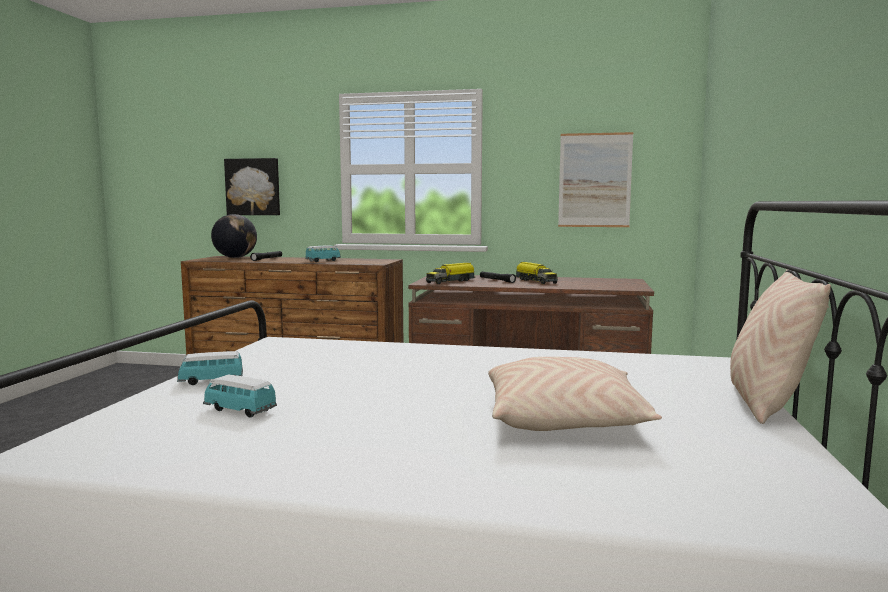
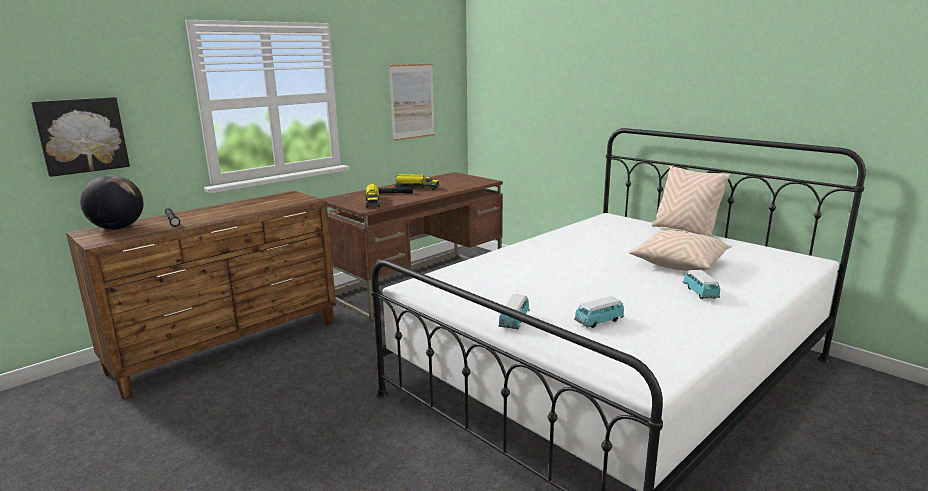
camera: 55 degrees left, 10 degrees up
toy car [305,246,341,262] -> toy car moved to [683,270,720,299]

